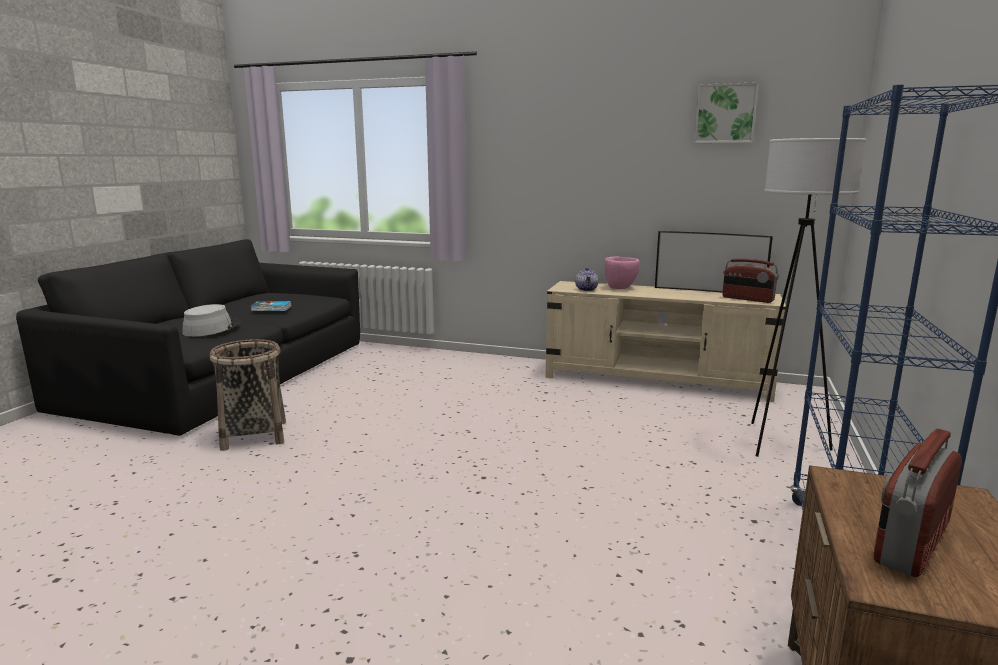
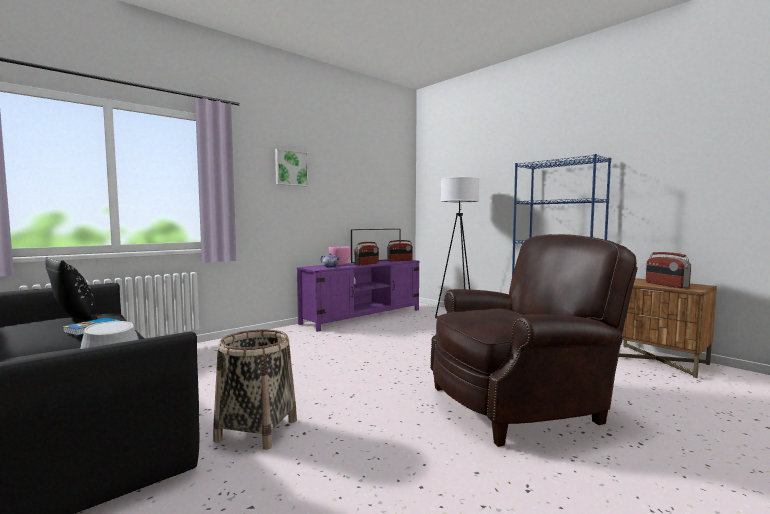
camera: 60 degrees left, 10 degrees down
beige tv stand [546,281,786,402] -> purple tv stand [297,260,419,332]
picture [694,82,759,143] -> picture moved to [275,148,309,186]
none -> black pillow [45,257,97,321]
none -> radio [355,242,379,265]
none -> brown armchair [430,234,638,447]

